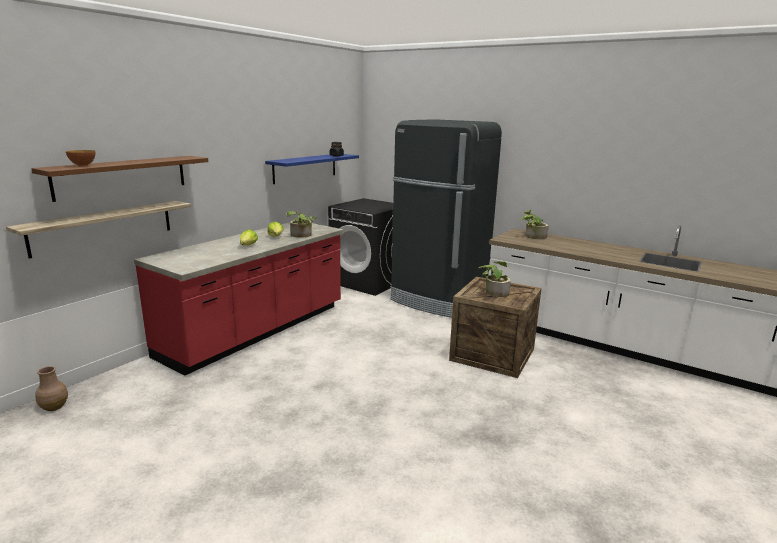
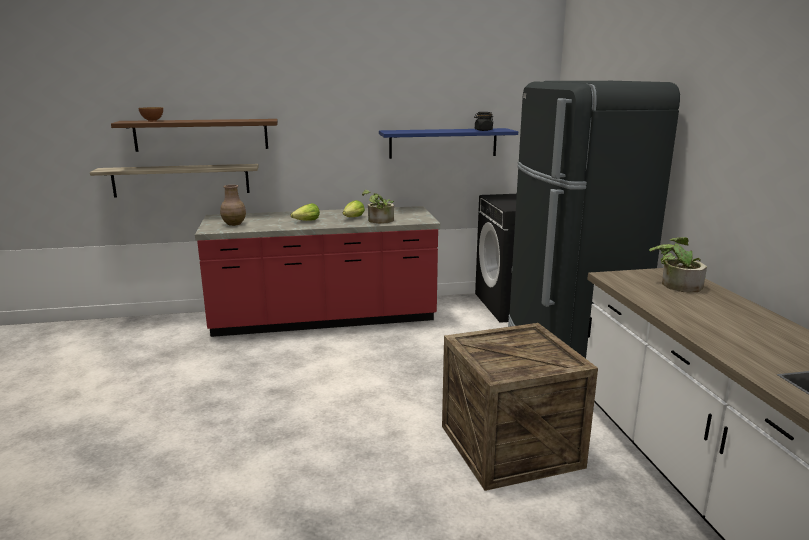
camera: 45 degrees right, 0 degrees up
brown vase [35,366,68,411] -> brown vase moved to [220,185,246,226]
potted plant [479,261,511,297] -> none

